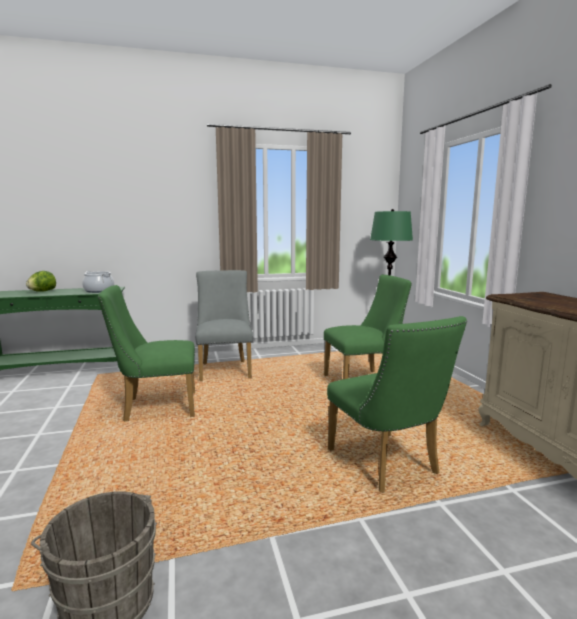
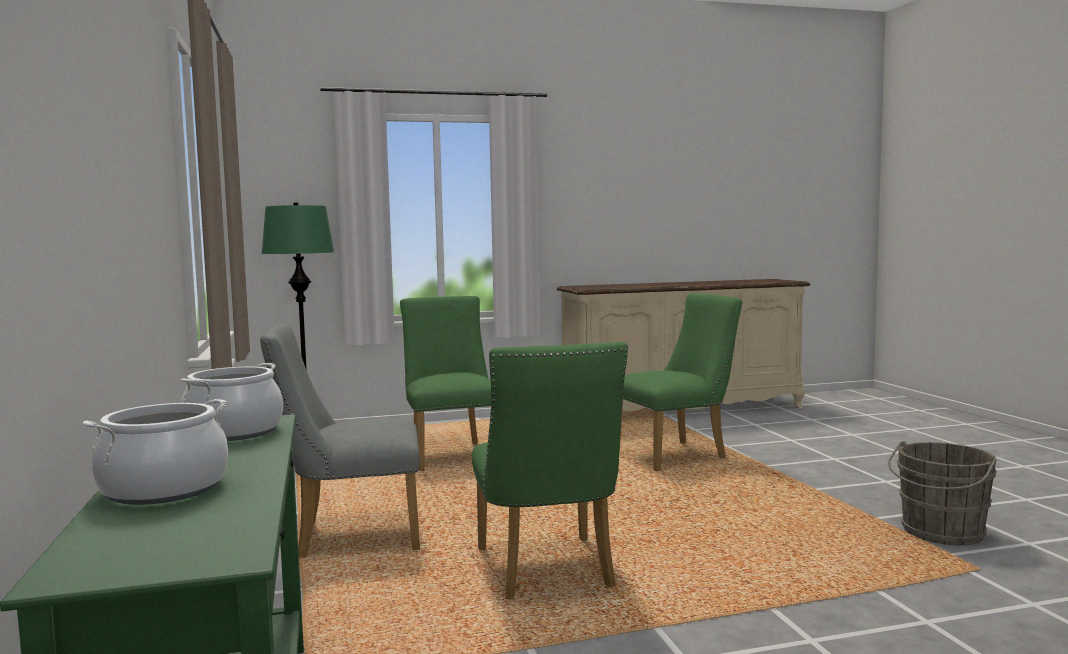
camera: 90 degrees left, 5 degrees down
lettuce [26,271,56,292] -> cooking pot [82,399,228,505]

